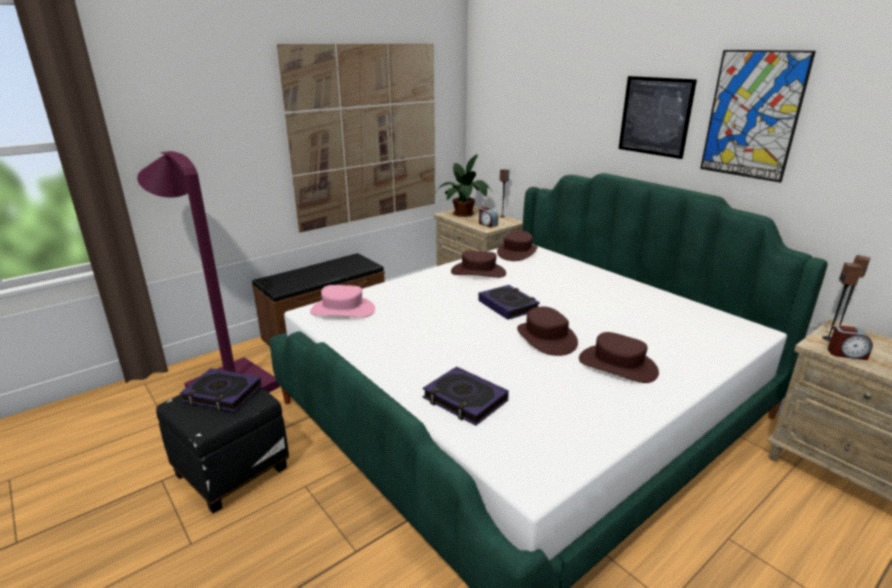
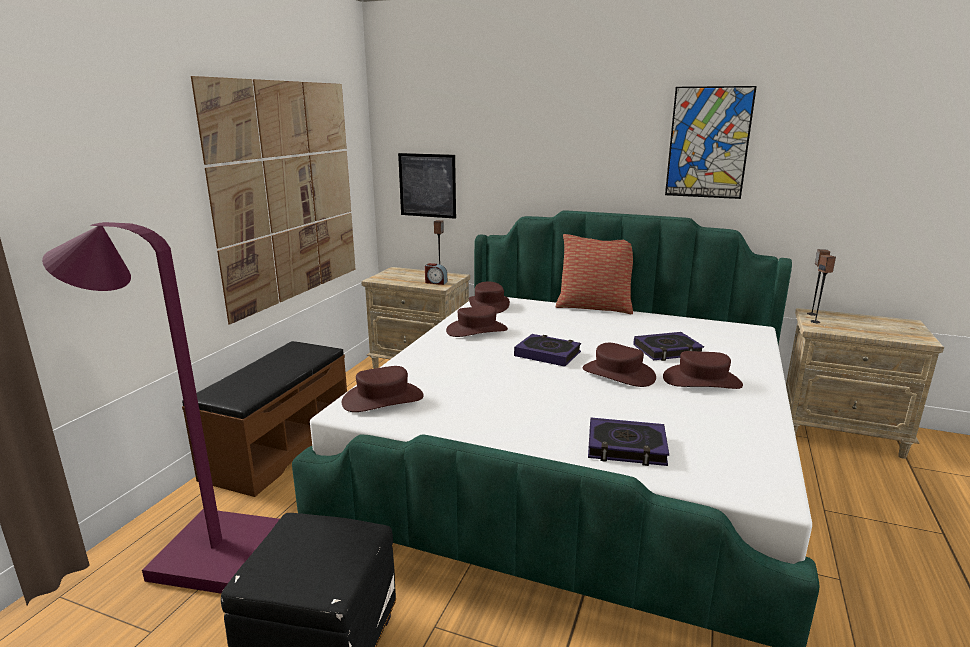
camera: 30 degrees left, 5 degrees down
book [180,368,262,412] -> book moved to [634,332,704,361]
pink hat [310,285,375,318] -> brown hat [342,366,424,412]
potted plant [435,154,491,217] -> none
picture [619,76,697,159] -> picture moved to [398,153,456,219]
alarm clock [828,325,873,360] -> none
none -> pillow [556,234,633,314]

